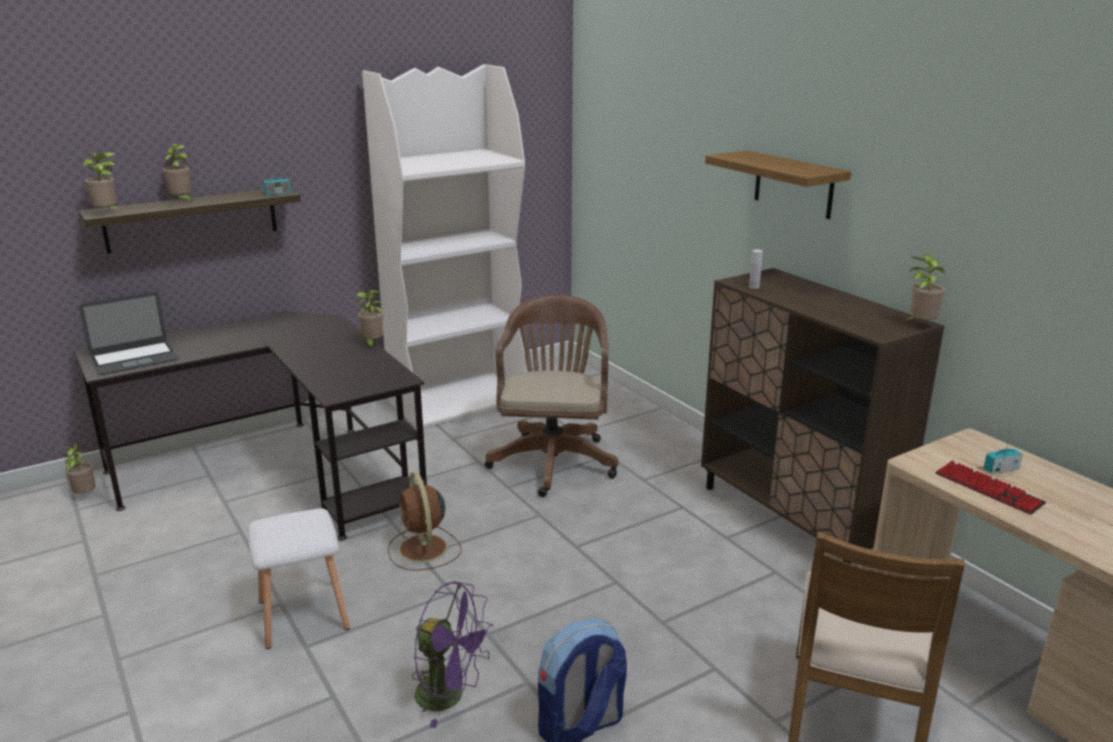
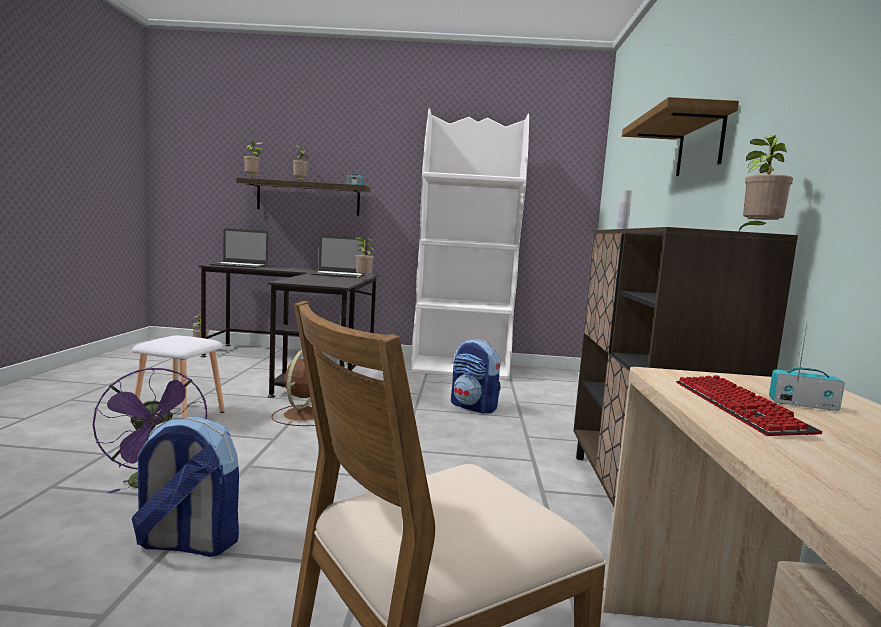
camera: 35 degrees right, 15 degrees down
brown office chair [485,295,618,497] -> backpack [451,339,501,414]
none -> laptop [310,235,368,278]

